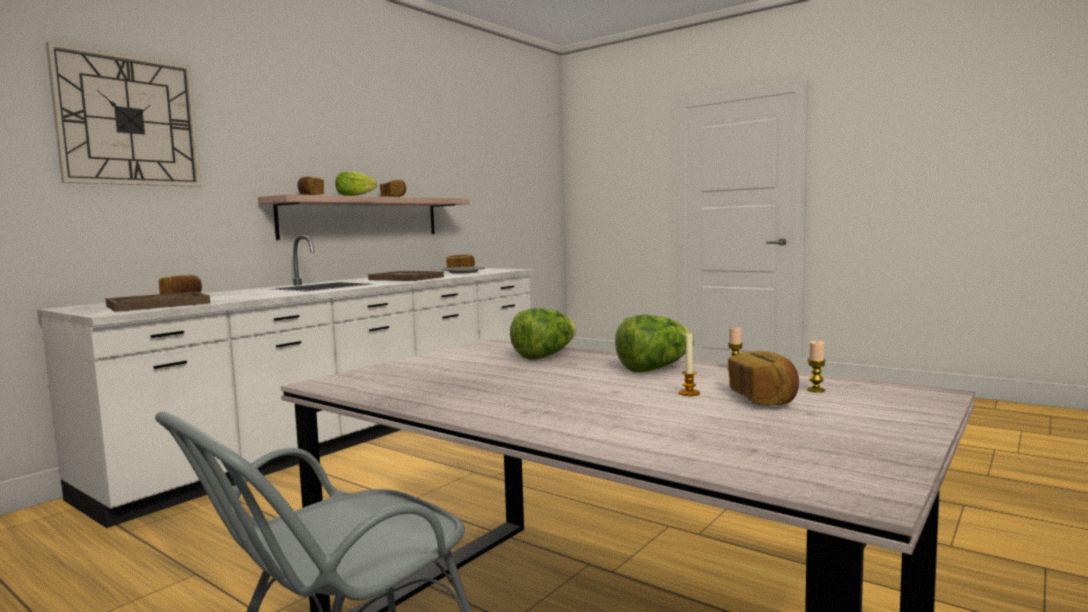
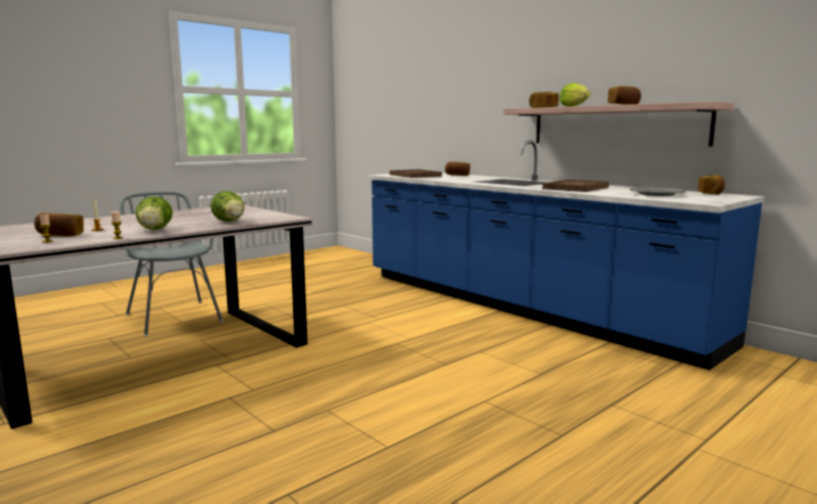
camera: 100 degrees right, 5 degrees up
white counter [37,235,535,528] -> blue counter [367,140,765,370]
wall clock [46,42,201,187] -> none

